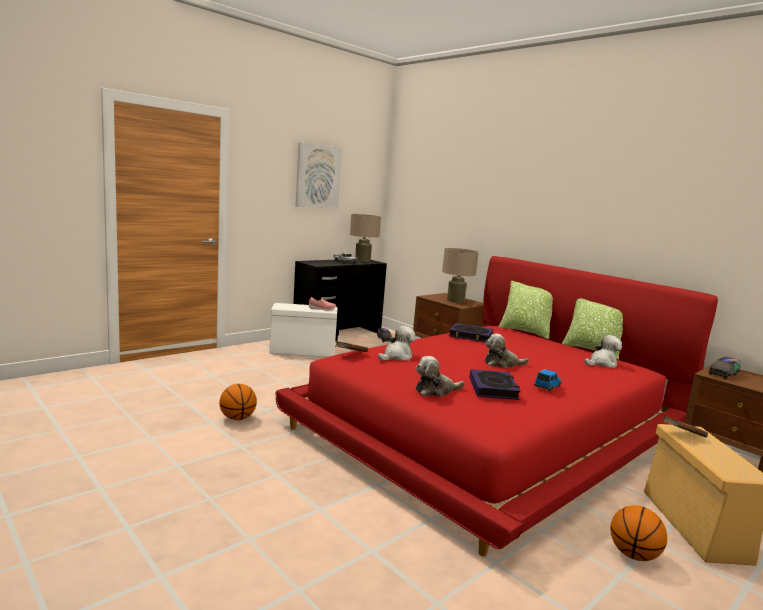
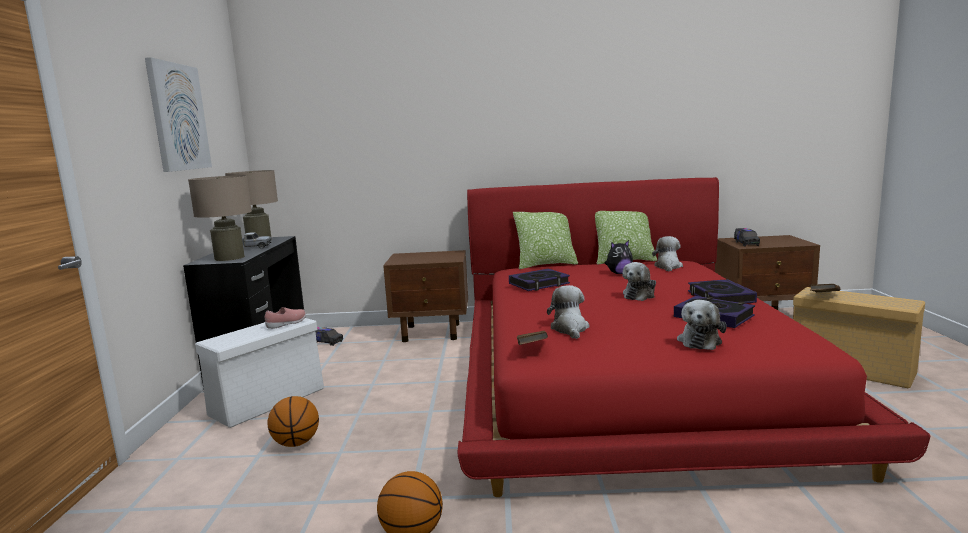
camera: 45 degrees left, 0 degrees up
beige table lamp [442,248,479,303] -> beige table lamp moved to [188,175,252,261]
toy car [534,369,561,391] -> book [688,279,757,303]
basketball [610,505,667,561] -> basketball moved to [267,396,319,447]
none -> plush toy [605,240,633,274]

